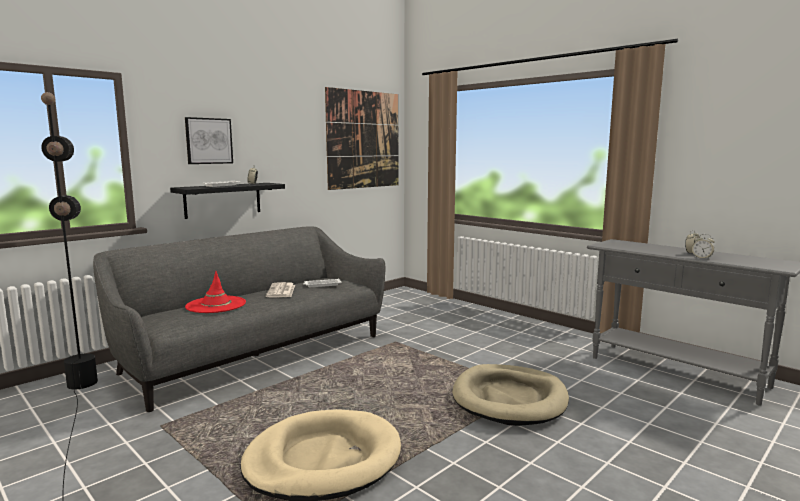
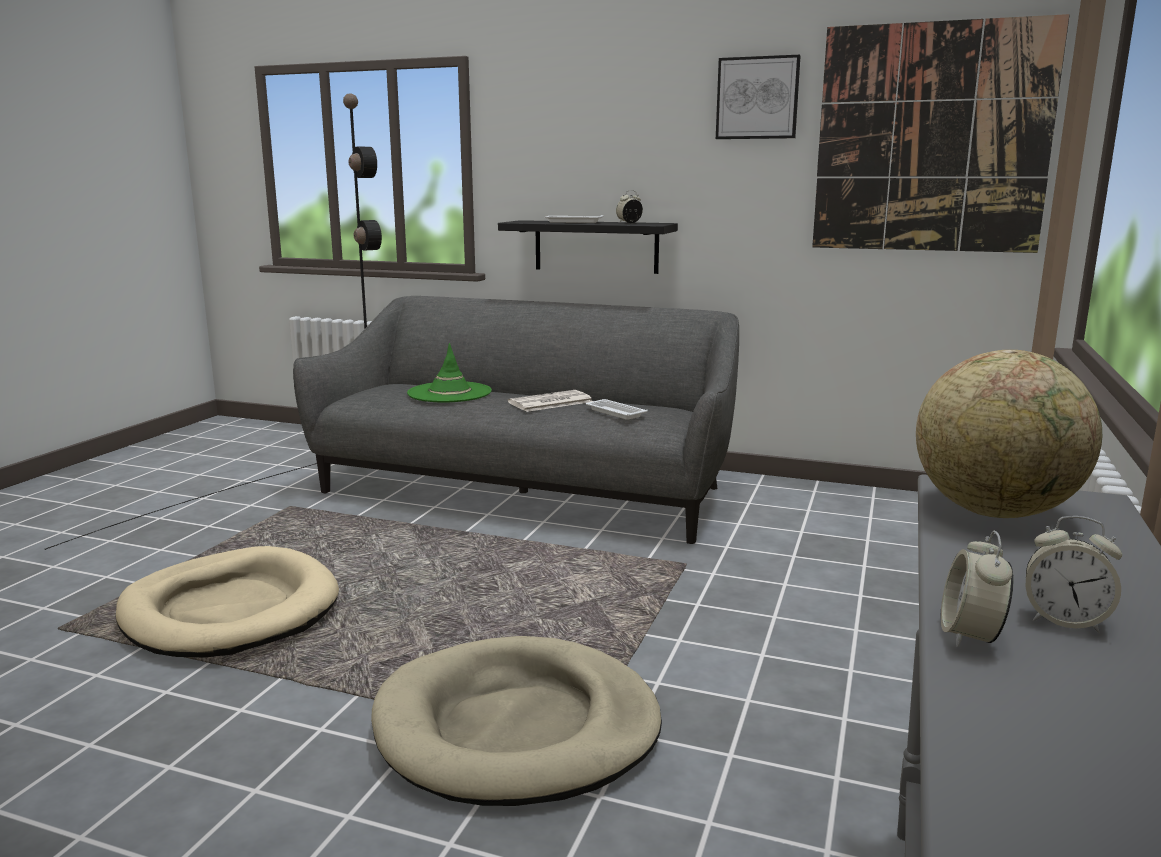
camera: 65 degrees right, 5 degrees up
picture [185,117,233,164] -> picture moved to [716,55,801,139]
red hat [185,271,246,313] -> green hat [407,343,492,402]
none -> globe [916,350,1102,518]

